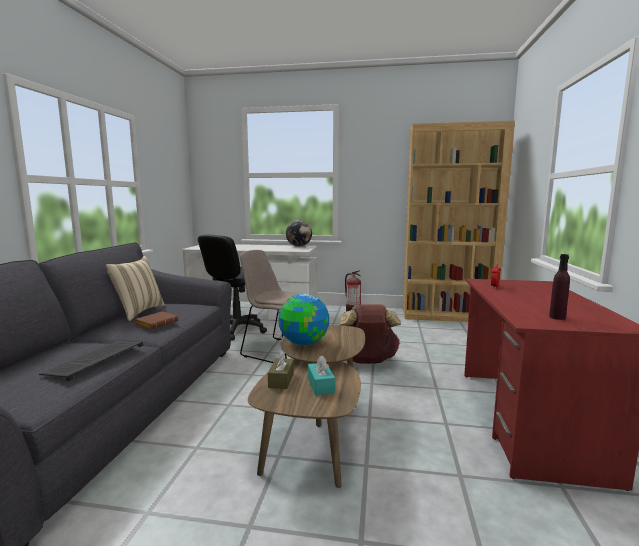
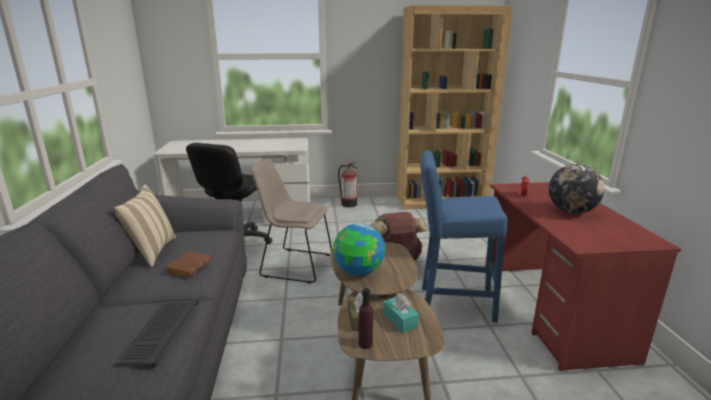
camera: 15 degrees left, 10 degrees up
globe [286,220,312,247] -> globe moved to [549,164,604,214]
purple bottle [549,254,570,320] -> purple bottle moved to [359,288,373,349]
none -> blue stool [421,150,508,322]

